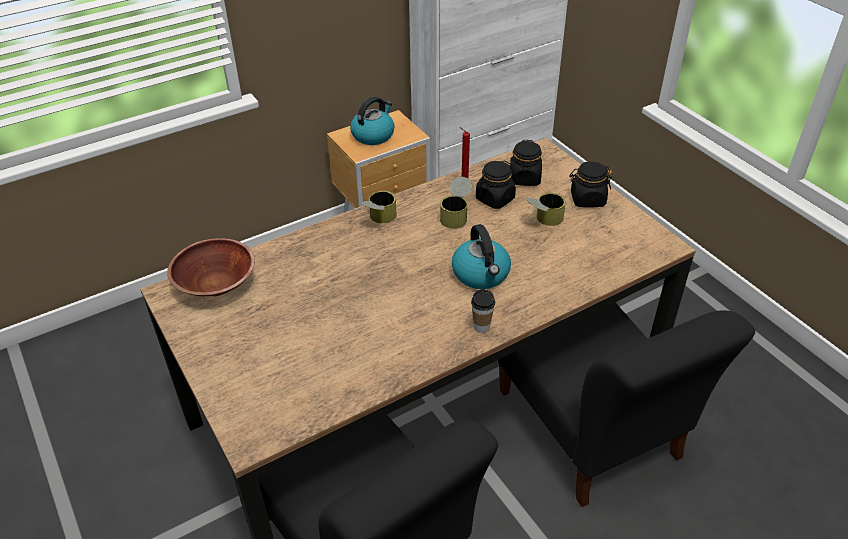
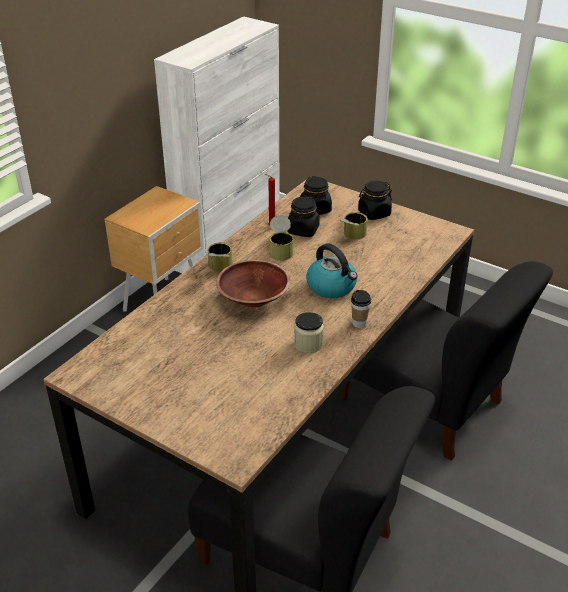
camera: 25 degrees left, 5 degrees down
brown bowl [167,238,255,296] -> brown bowl moved to [216,260,291,307]
kettle [350,96,394,145] -> none
none -> jar [294,312,324,353]

